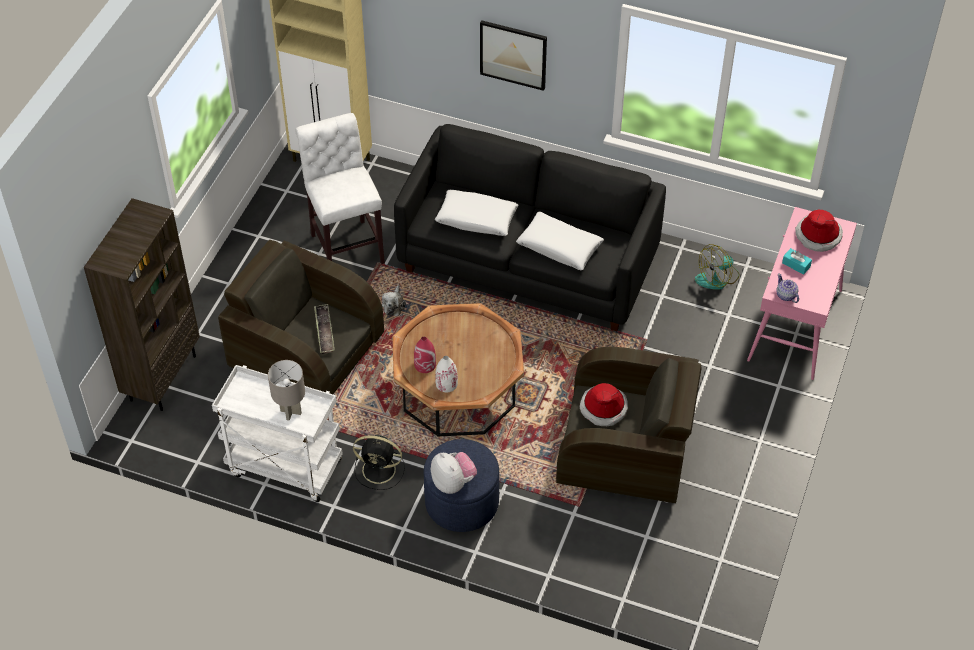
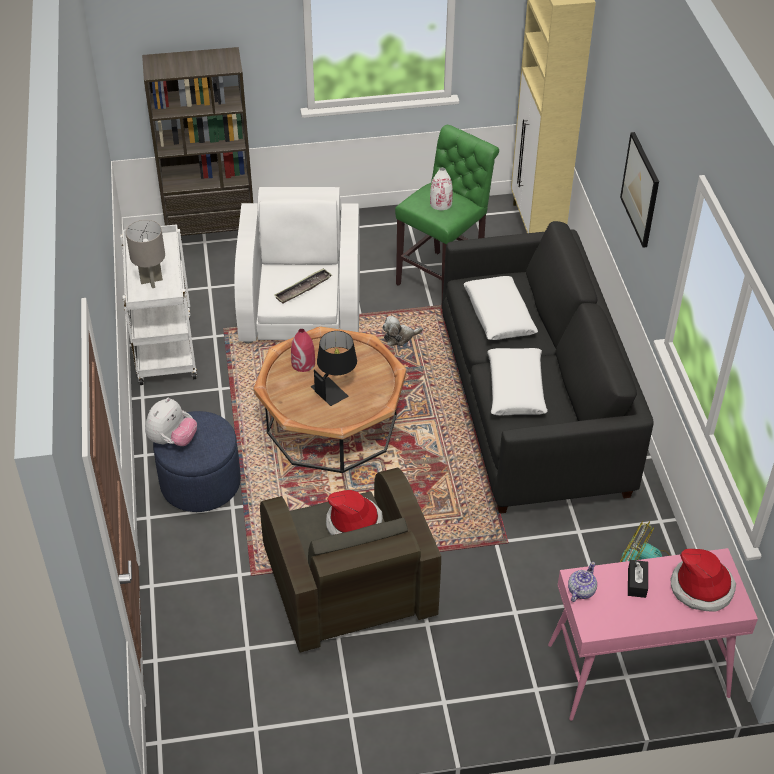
camera: 60 degrees right, 5 degrees down
brown armchair [218,240,384,394] -> white armchair [234,187,360,344]
white stool [295,113,385,264] -> green stool [395,125,499,299]
black fan [353,435,405,490] -> none
white vase [435,356,458,392] -> white vase moved to [430,167,453,210]
turquoise tissue box [782,248,812,275] -> black tissue box [628,560,648,598]
none -> black table lamp [311,331,357,406]

